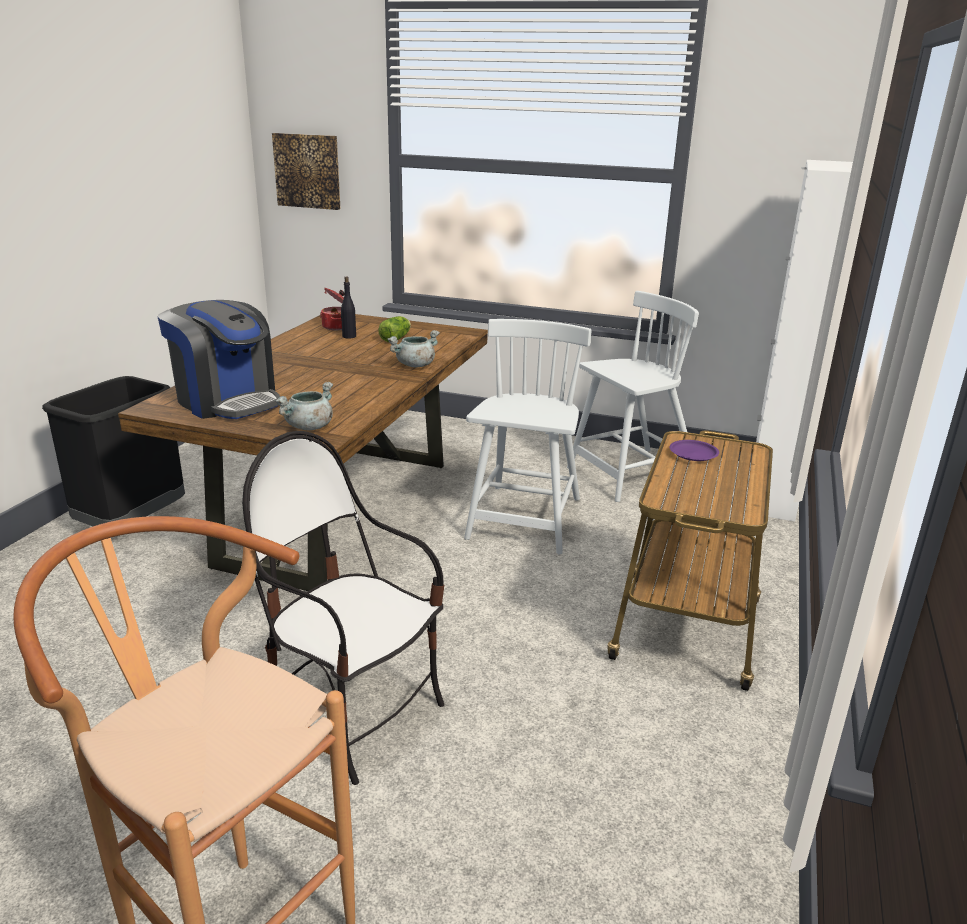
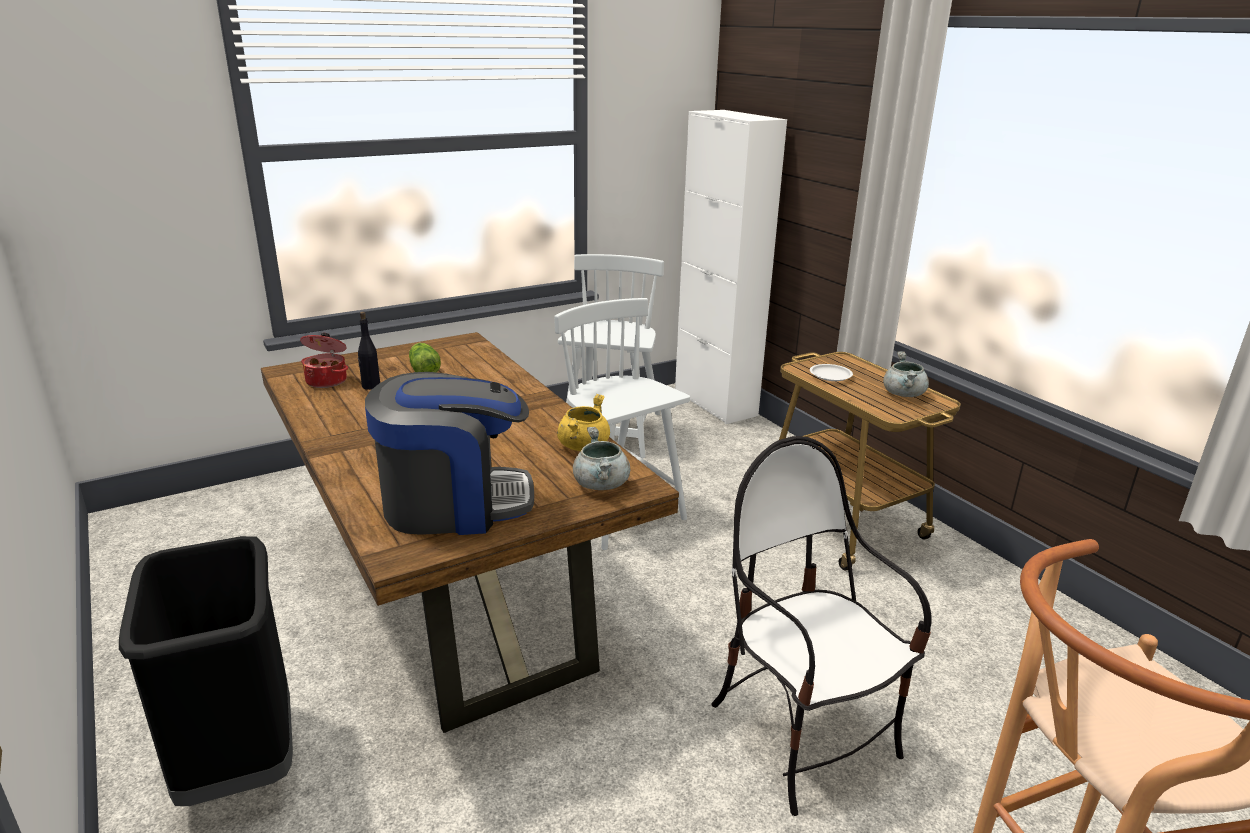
camera: 50 degrees left, 0 degrees up
chair [242,431,444,785] -> chair turned 75 degrees clockwise [711,436,932,816]
picture [272,133,340,210] -> none
grey cooking pot [388,330,440,367] -> grey cooking pot moved to [883,351,929,397]
purple plate [670,440,719,461] -> white plate [810,364,853,381]
none -> yellow cooking pot [557,394,610,451]

